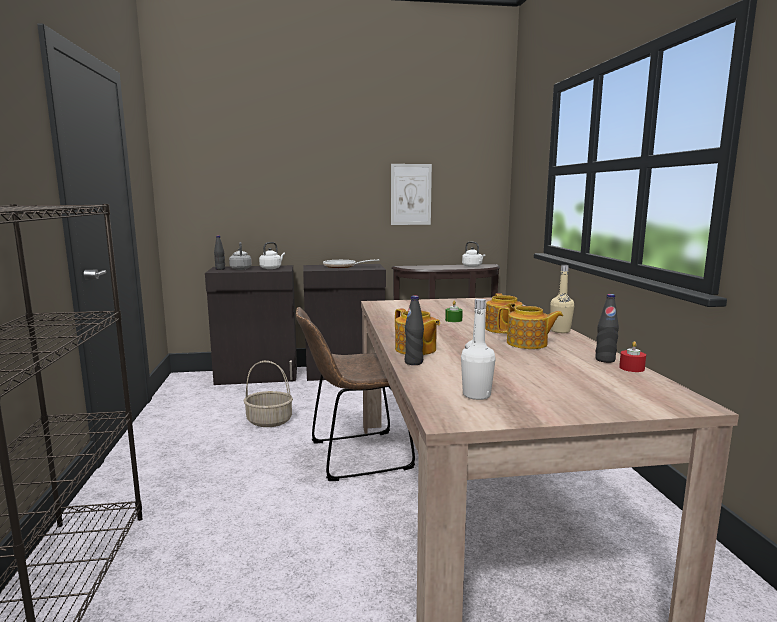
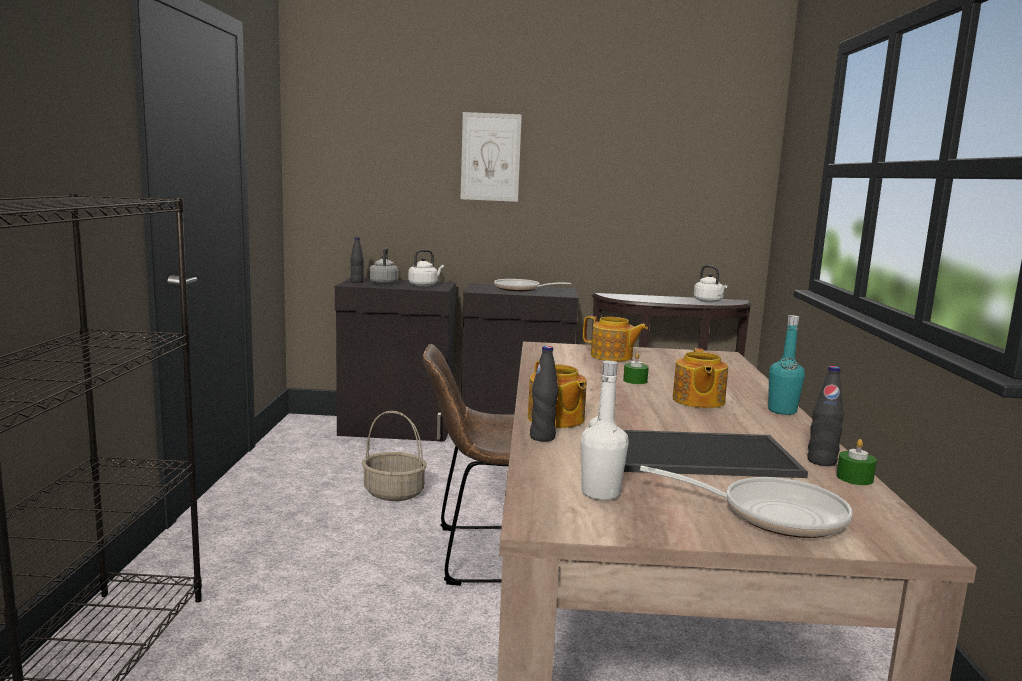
camera: 10 degrees right, 0 degrees up
picture [391,164,432,225] -> picture moved to [460,112,522,202]
teapot [497,306,563,349] -> teapot moved to [583,316,648,362]
beige bottle [550,265,574,333] -> turquoise bottle [768,315,805,415]
red candle [619,341,646,372] -> green candle [836,439,877,485]
none -> tray [623,430,808,478]
none -> frying pan [640,466,853,538]

